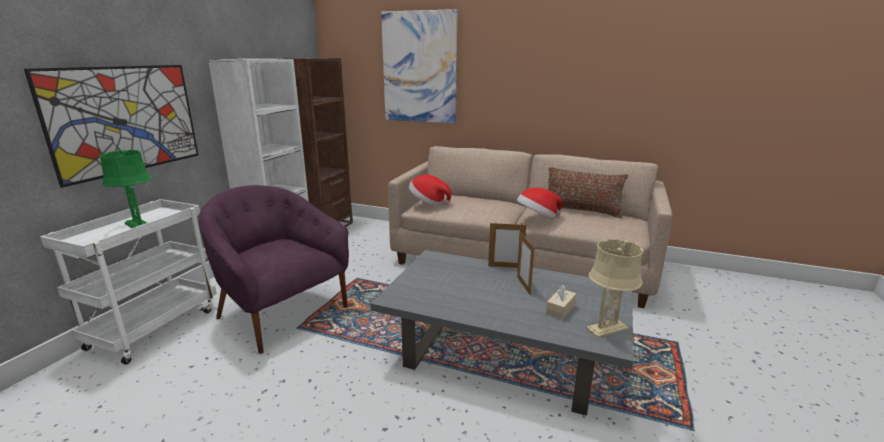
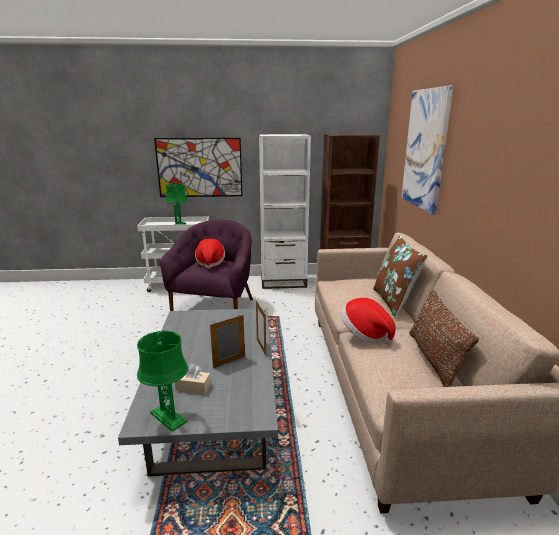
camera: 65 degrees right, 0 degrees up
hat [409,174,451,206] -> hat moved to [195,239,225,269]
beige table lamp [586,239,644,338] -> green table lamp [137,331,188,432]
none -> brown pillow [373,235,428,317]

